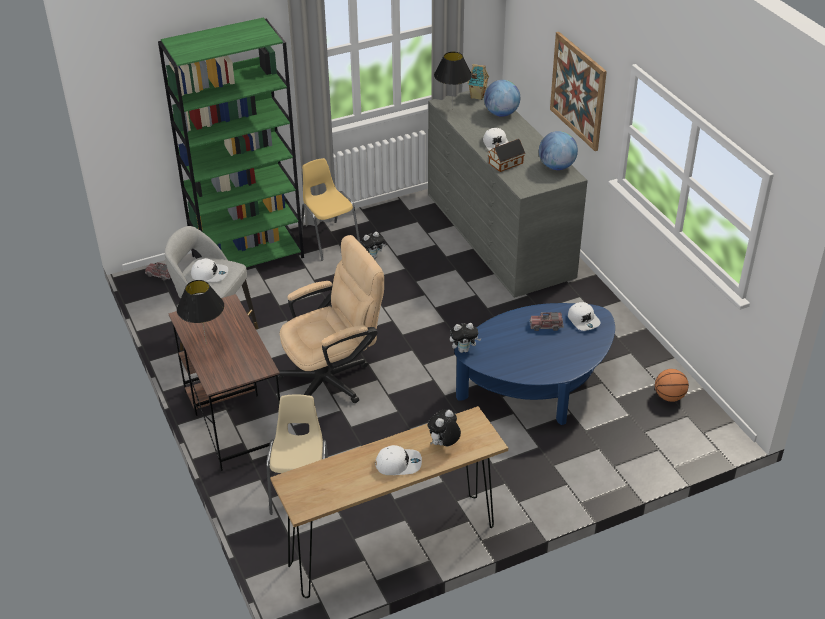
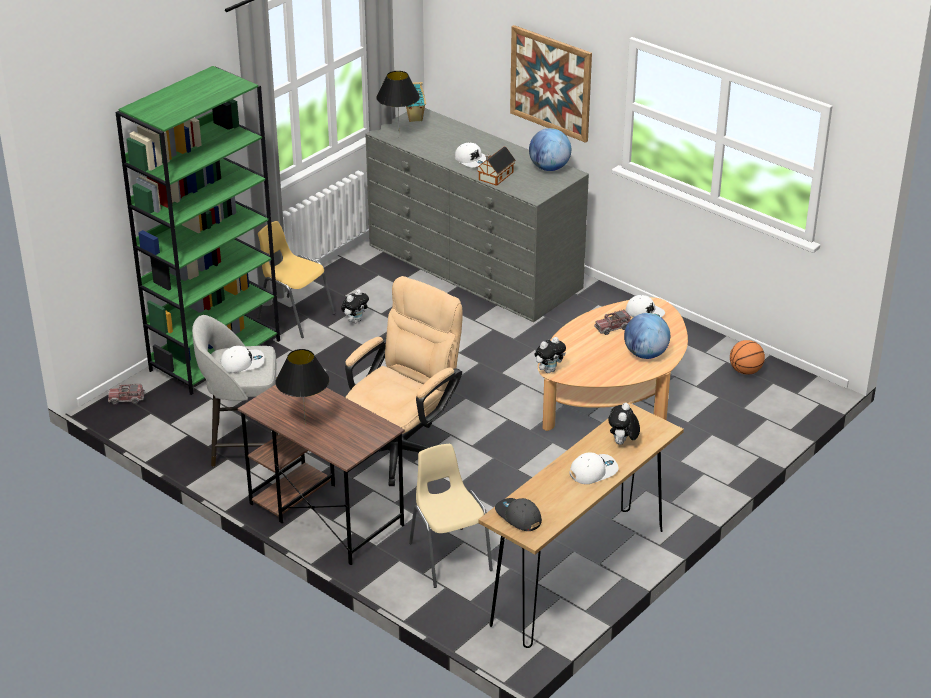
camera: 25 degrees left, 5 degrees down
blue coffee table [454,303,615,425] -> beige coffee table [538,297,688,431]
globe [484,80,520,117] -> globe moved to [624,313,670,359]
none -> grey cap [495,498,542,531]

